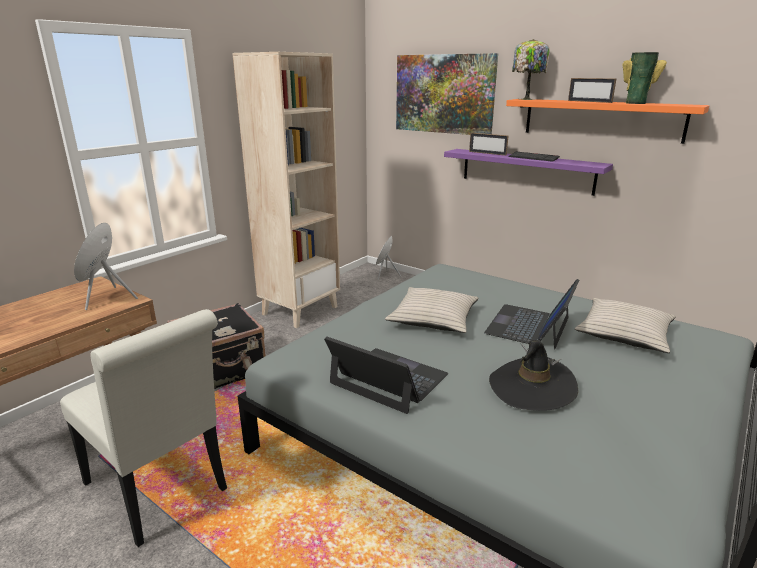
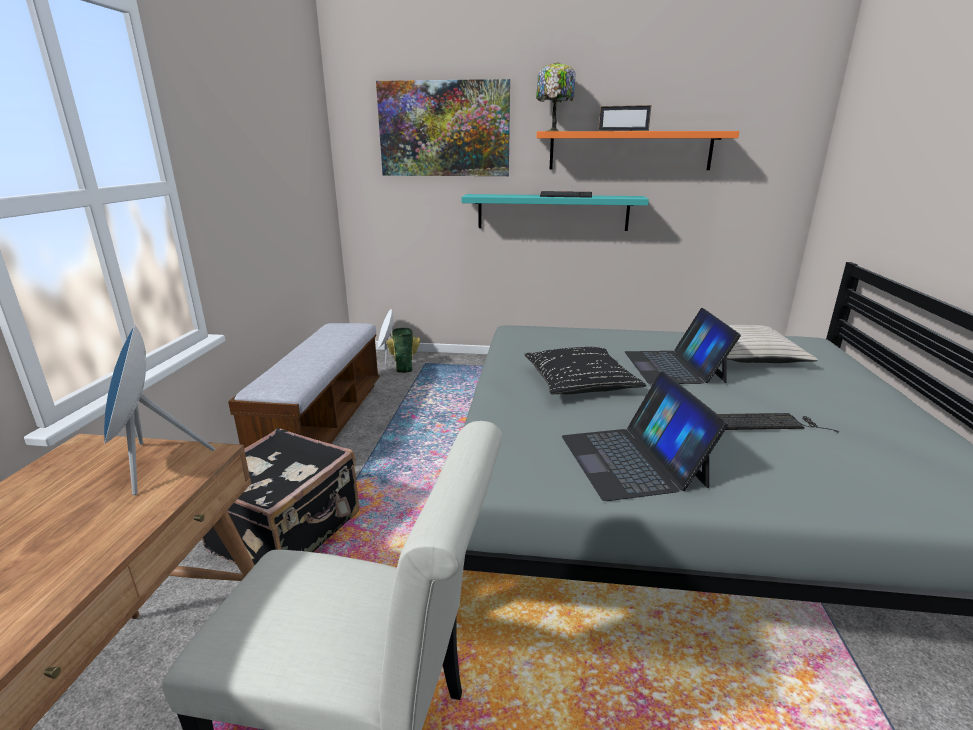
camera: 30 degrees left, 0 degrees up
beige bookcase [232,52,340,328] -> bench [228,323,380,449]
laptop [324,336,448,414] -> laptop turned 105 degrees counterclockwise [562,371,728,501]
beige pillow [385,287,478,333] -> black pillow [524,347,647,394]
purple shelf [444,149,613,196] -> turquoise shelf [461,194,649,231]
picture frame [469,133,508,156] -> none
black hat [489,340,578,411] -> keyboard [718,413,839,433]
vase [623,52,667,104] -> vase moved to [386,328,420,373]

